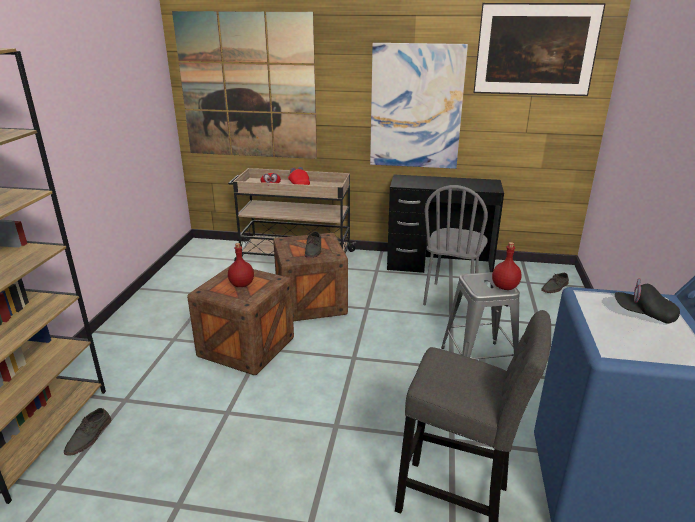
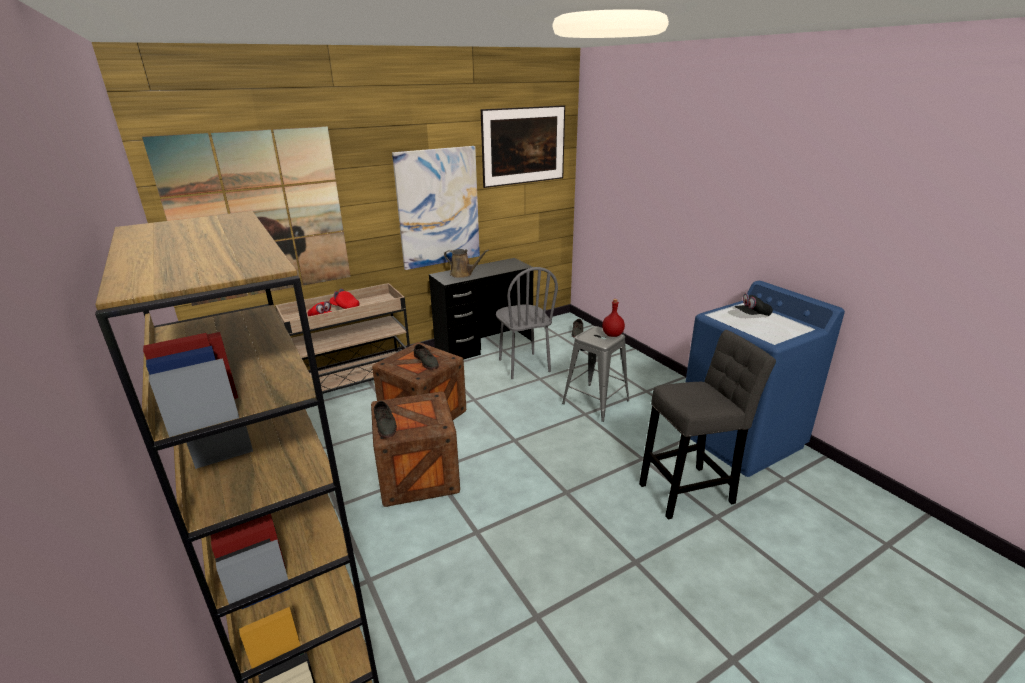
camera: 40 degrees left, 0 degrees up
grey shoe [64,408,111,456] -> grey shoe moved to [374,401,397,438]
red bottle [228,243,254,287] -> none
none -> brown watering can [444,249,489,278]

